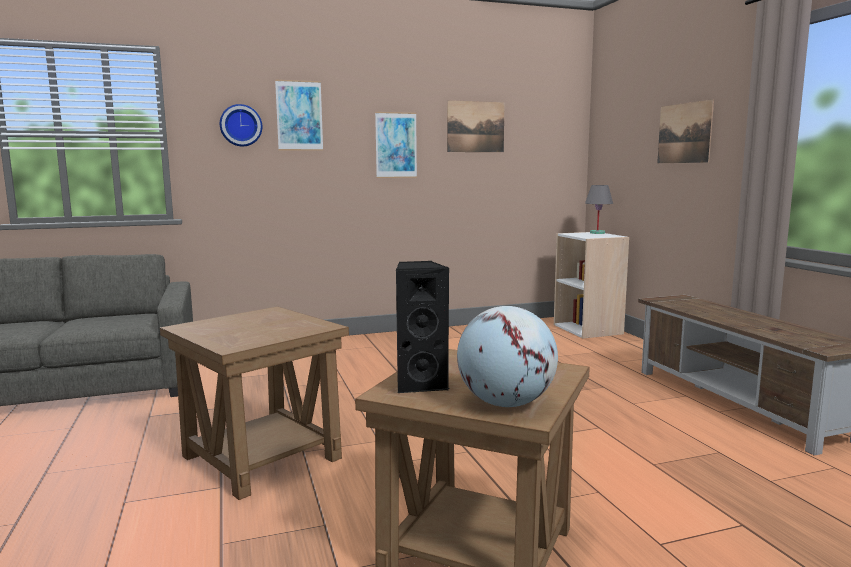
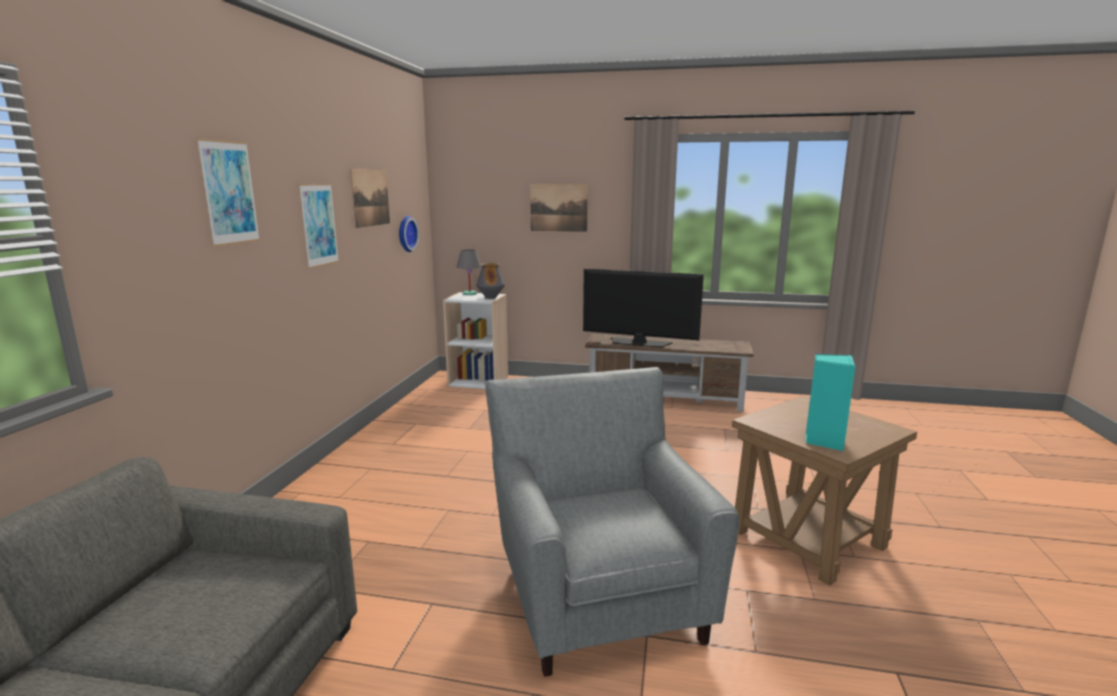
camera: 60 degrees left, 5 degrees up
brown side table [160,306,349,500] -> grey armchair [485,367,740,677]
wall clock [220,104,262,146] -> wall clock moved to [399,216,419,252]
black speaker [396,261,449,393] -> turquoise speaker [806,354,856,451]
globe [457,306,558,407] -> none
none -> vase [476,263,505,299]
none -> television [583,269,704,348]

